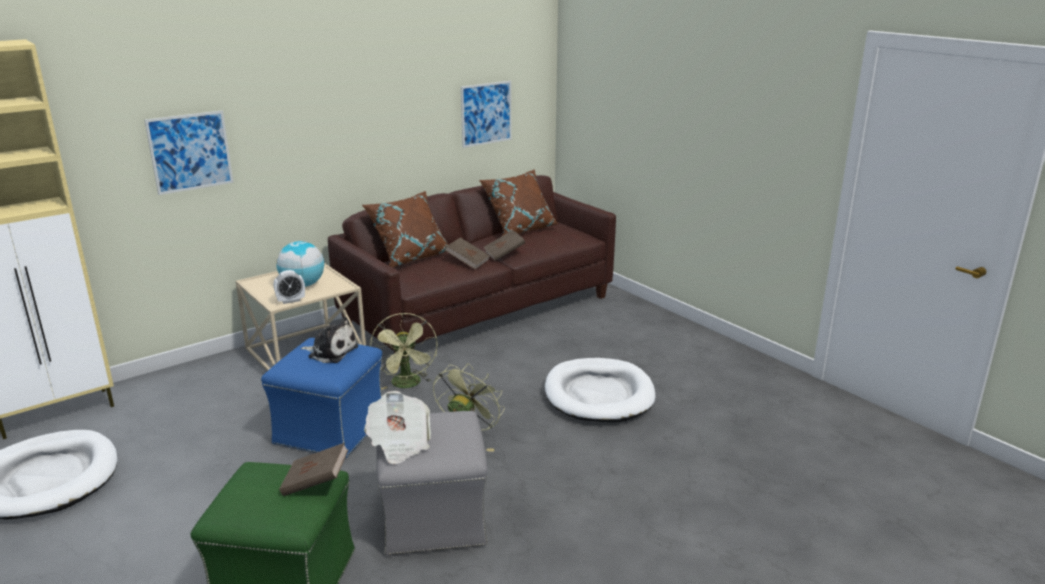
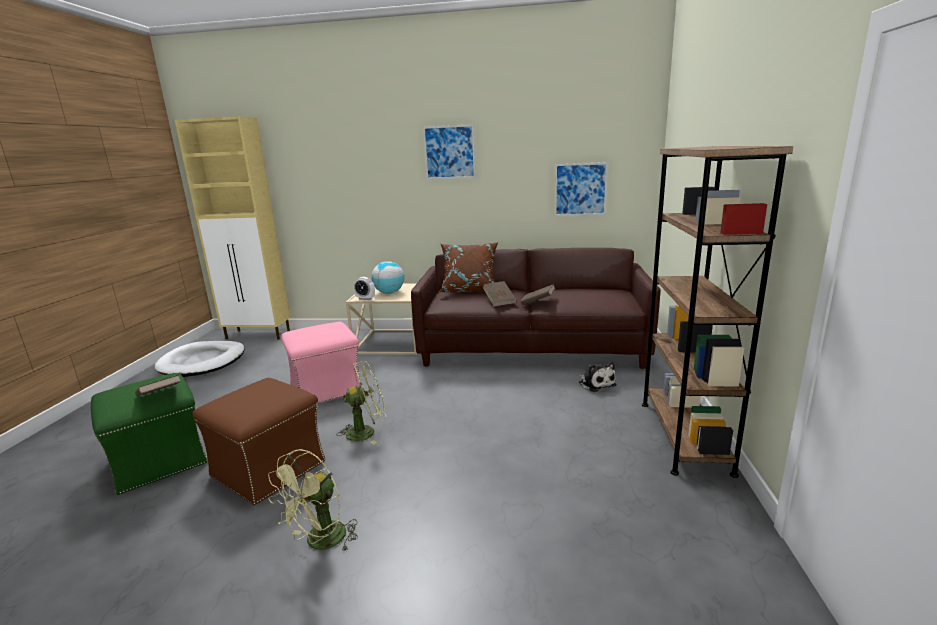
camera: 45 degrees right, 5 degrees down
picture [145,111,233,195] -> picture moved to [423,124,476,179]
blue ottoman [261,338,382,459] -> pink ottoman [281,322,361,403]
plush toy [301,317,358,363] -> plush toy moved to [579,362,617,392]
newspaper [364,391,431,464] -> none
green fan [370,313,438,389] -> green fan moved to [268,449,358,551]
grey ottoman [376,411,487,556] -> brown ottoman [192,378,325,505]
brown pillow [479,169,558,236] -> none
white dog bed [545,358,655,422] -> none
none -> brown bookcase [642,146,793,478]

